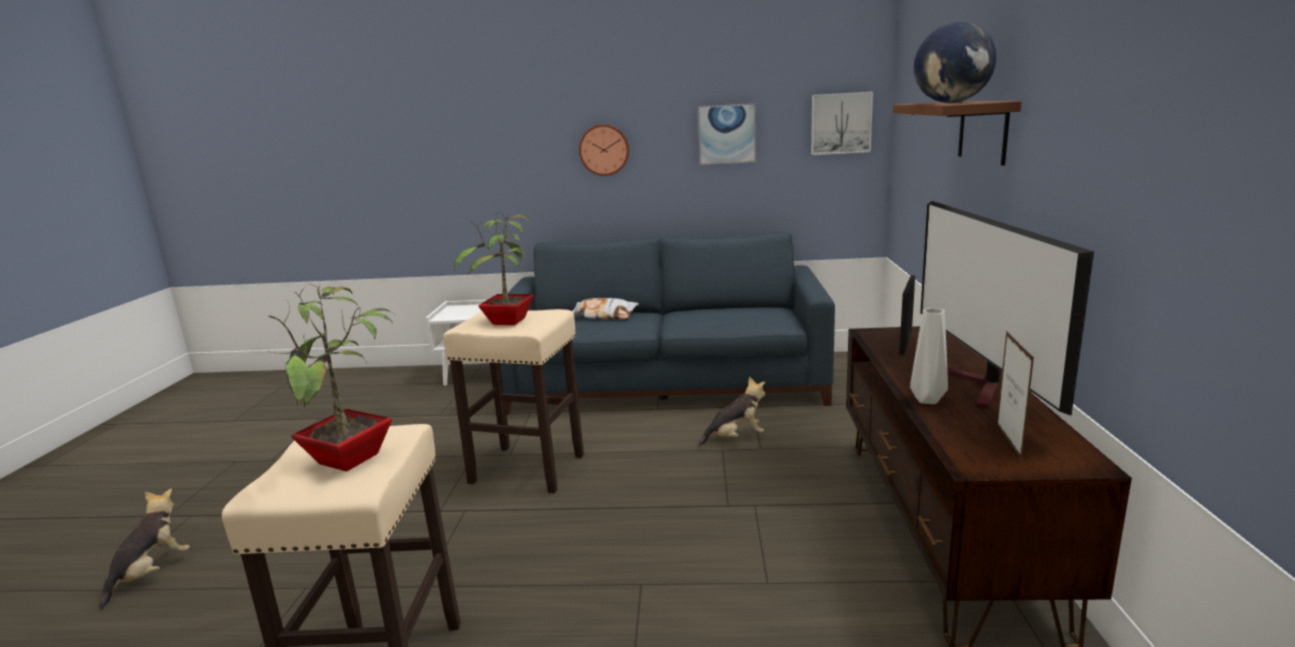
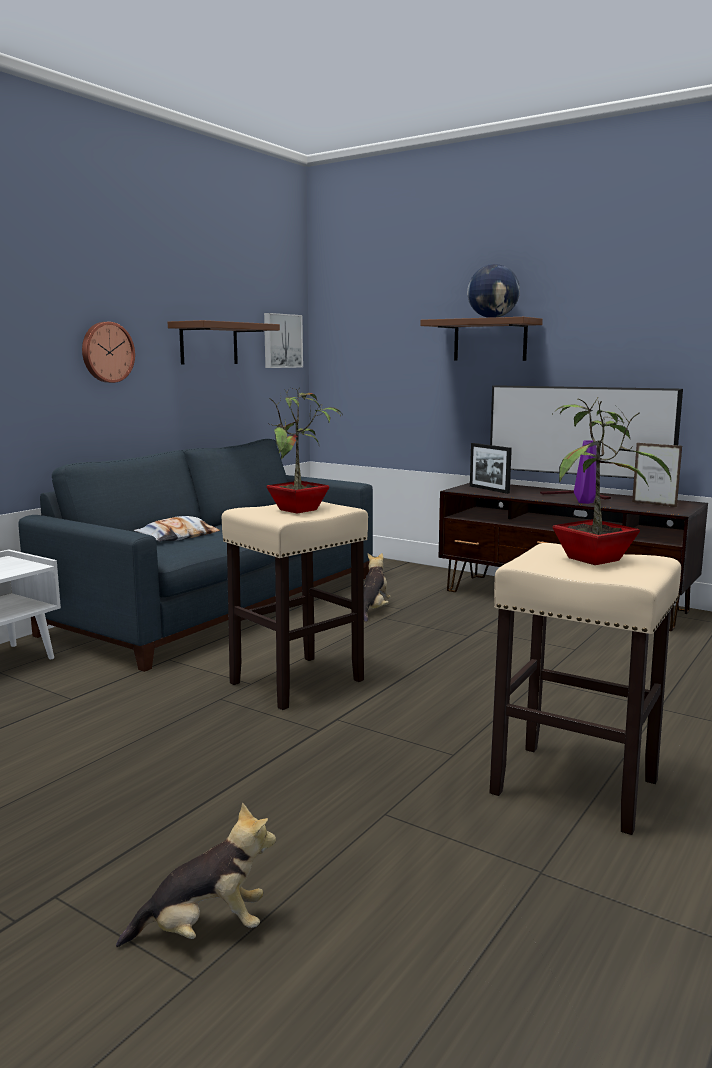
camera: 60 degrees left, 5 degrees down
plush toy [100,488,190,610] -> plush toy turned 120 degrees clockwise [116,802,276,947]
picture [698,103,756,165] -> brown shelf [168,320,280,365]
grey vase [910,308,948,404] -> purple vase [574,440,596,504]

